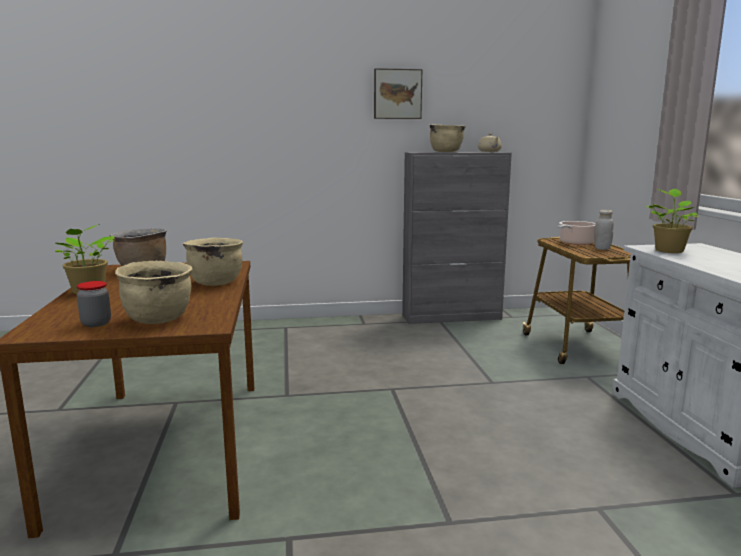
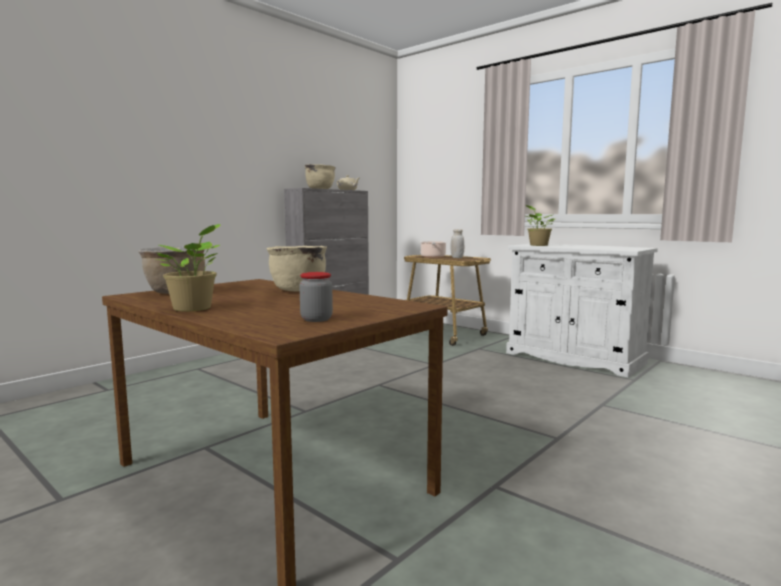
camera: 40 degrees left, 5 degrees down
beige cooking pot [115,261,192,324] -> none
picture [374,68,422,119] -> none

